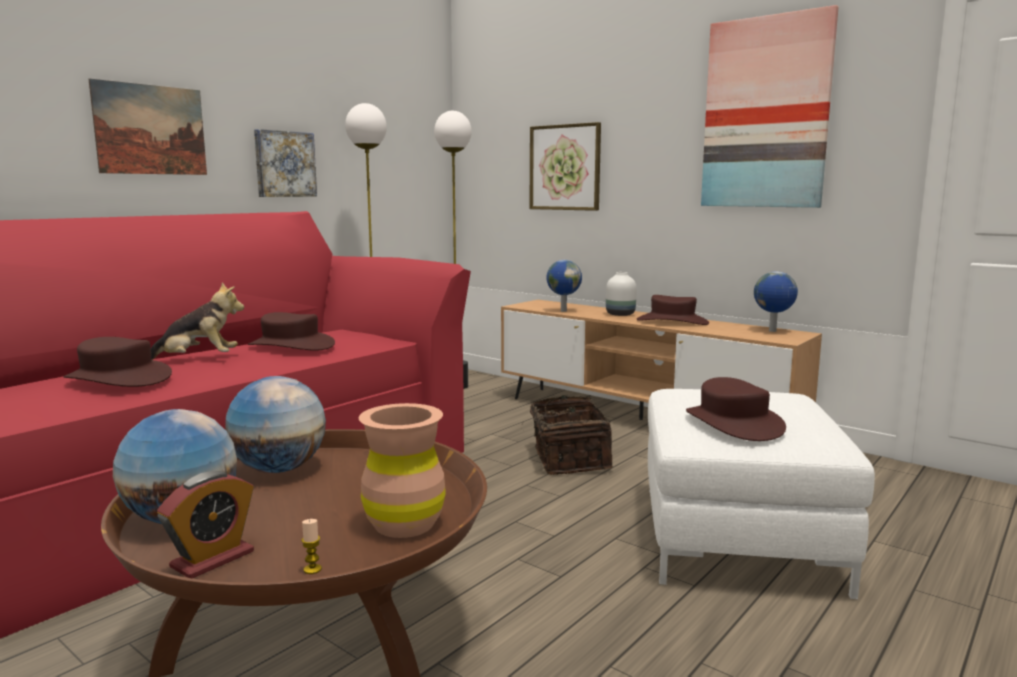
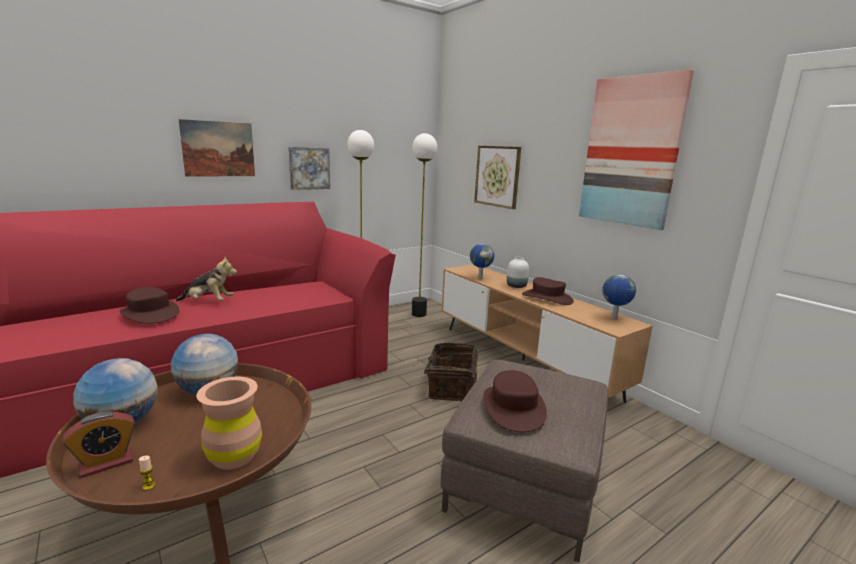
camera: 15 degrees right, 5 degrees up
brown hat [248,312,335,350] -> none
white ottoman [648,389,875,599] -> brown ottoman [441,360,608,562]

